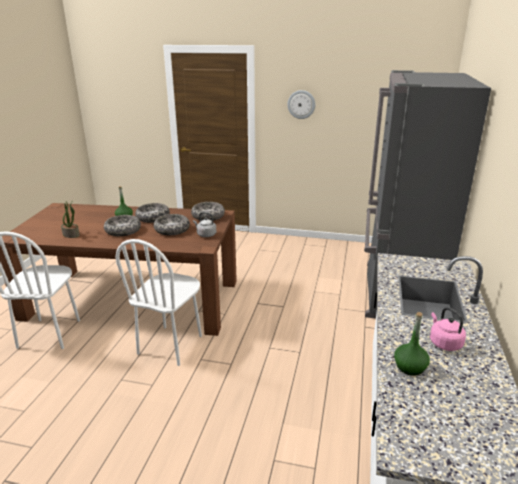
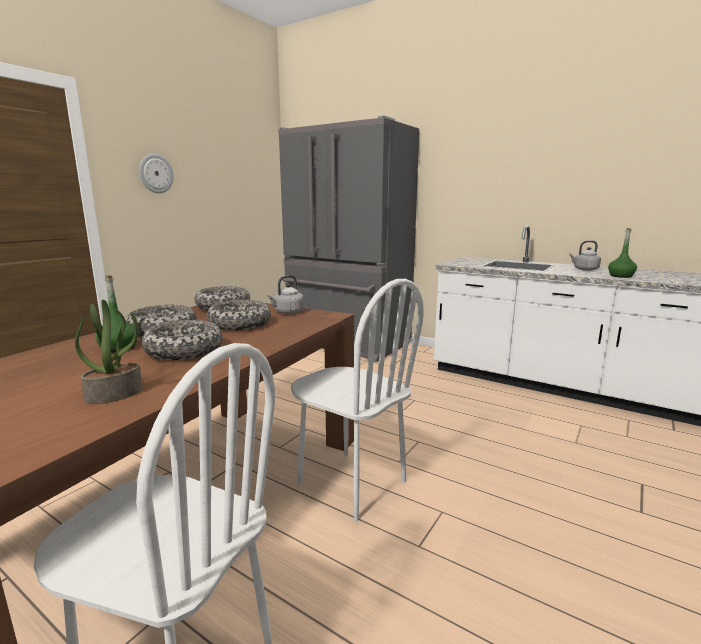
camera: 70 degrees left, 10 degrees down
pink kettle [430,307,466,351] -> grey kettle [569,240,601,271]

